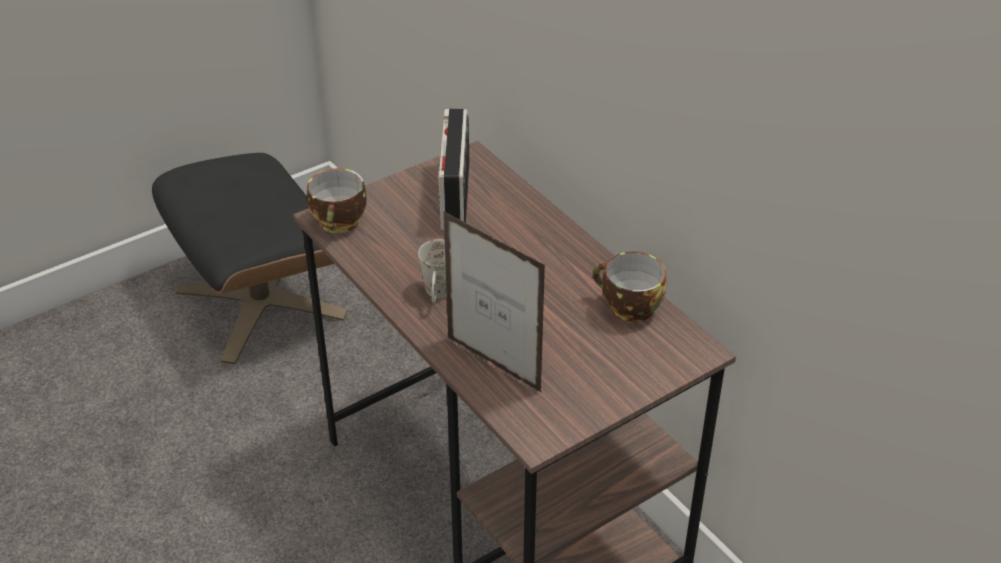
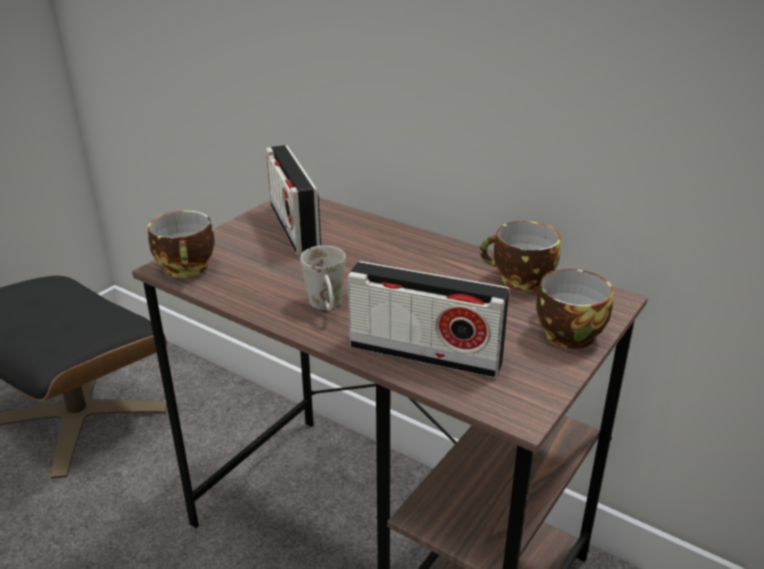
camera: 20 degrees left, 10 degrees down
picture frame [444,212,545,393] -> radio [348,261,510,378]
none -> cup [536,269,614,349]

